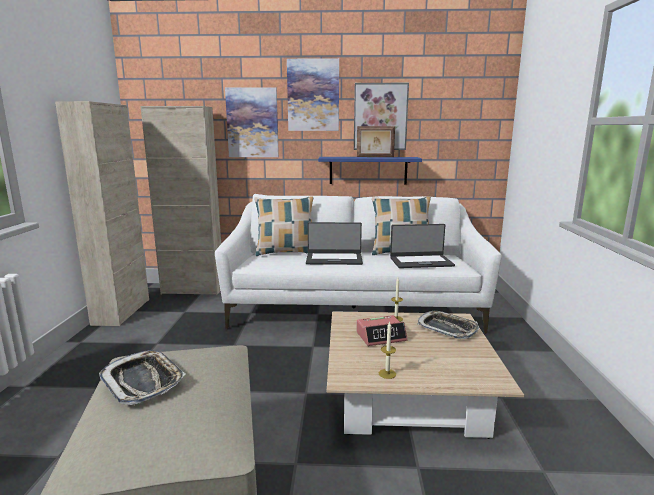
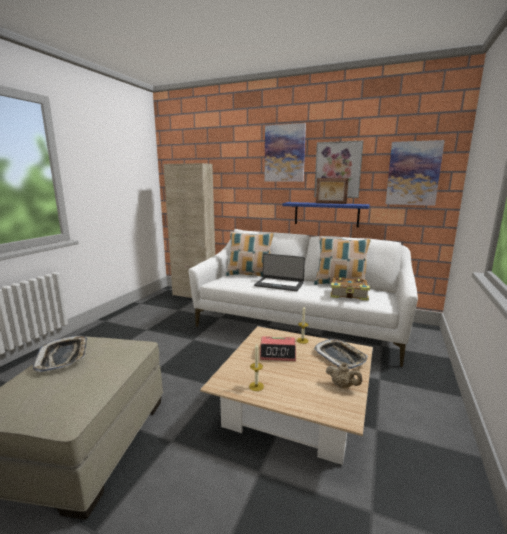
camera: 20 degrees right, 0 degrees up
beige cabinet [55,101,149,326] -> none
picture [225,87,279,157] -> picture moved to [386,140,445,206]
laptop [390,224,455,268] -> book [330,277,370,301]
none -> beige teapot [326,363,362,388]

